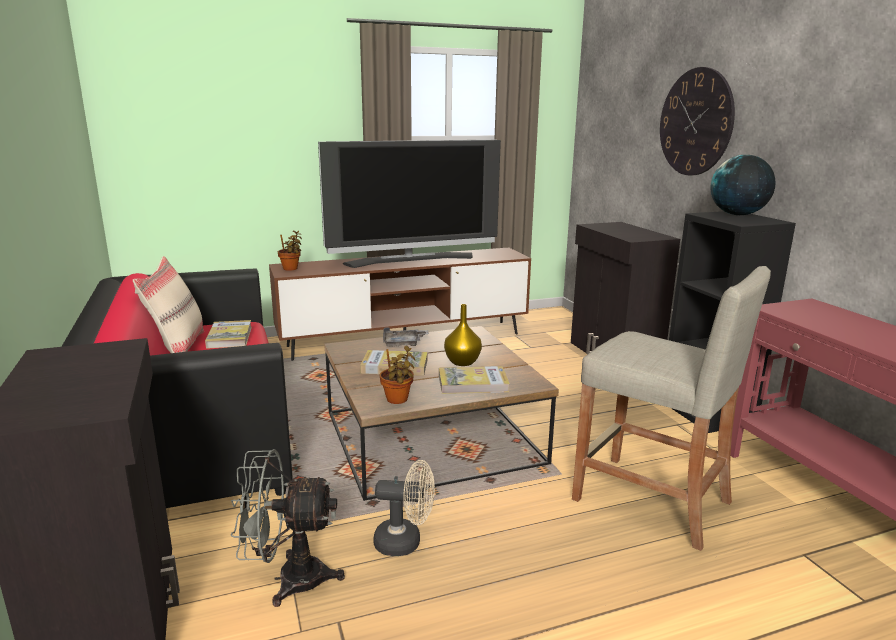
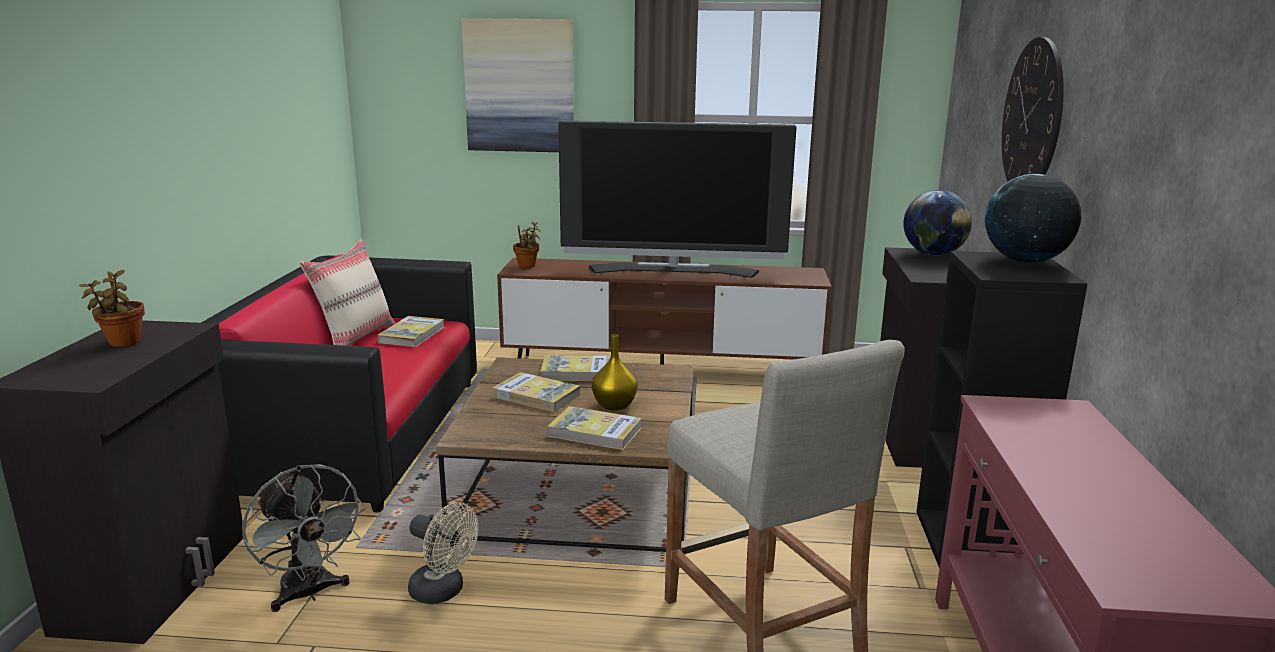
camera: 25 degrees right, 0 degrees up
grey fan [231,449,345,607] -> grey fan turned 150 degrees counterclockwise [242,464,366,612]
potted plant [380,346,415,404] -> potted plant moved to [79,270,145,347]
grey tray [383,327,429,347] -> book [540,355,611,381]
none -> picture [461,18,574,152]
none -> globe [903,190,972,255]

